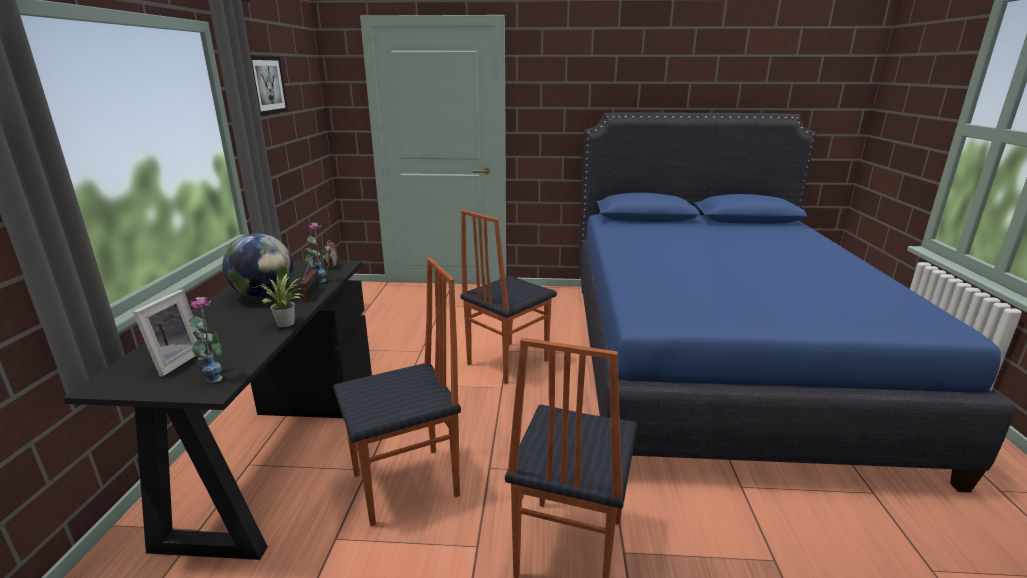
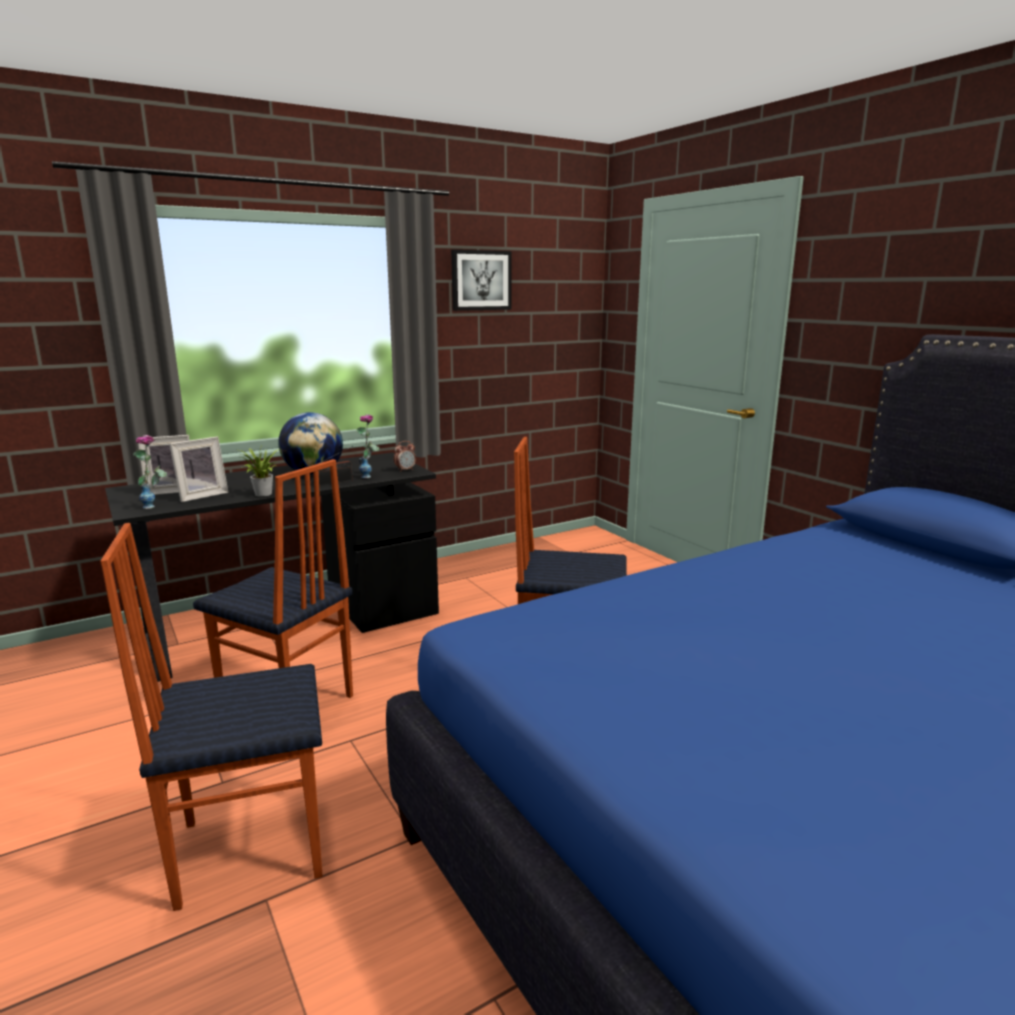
camera: 55 degrees right, 5 degrees down
none -> picture frame [169,436,229,502]

